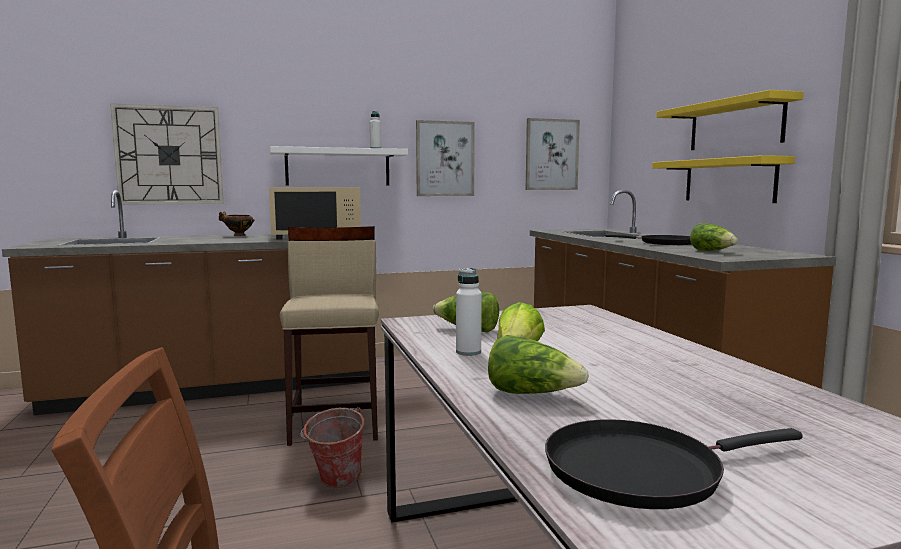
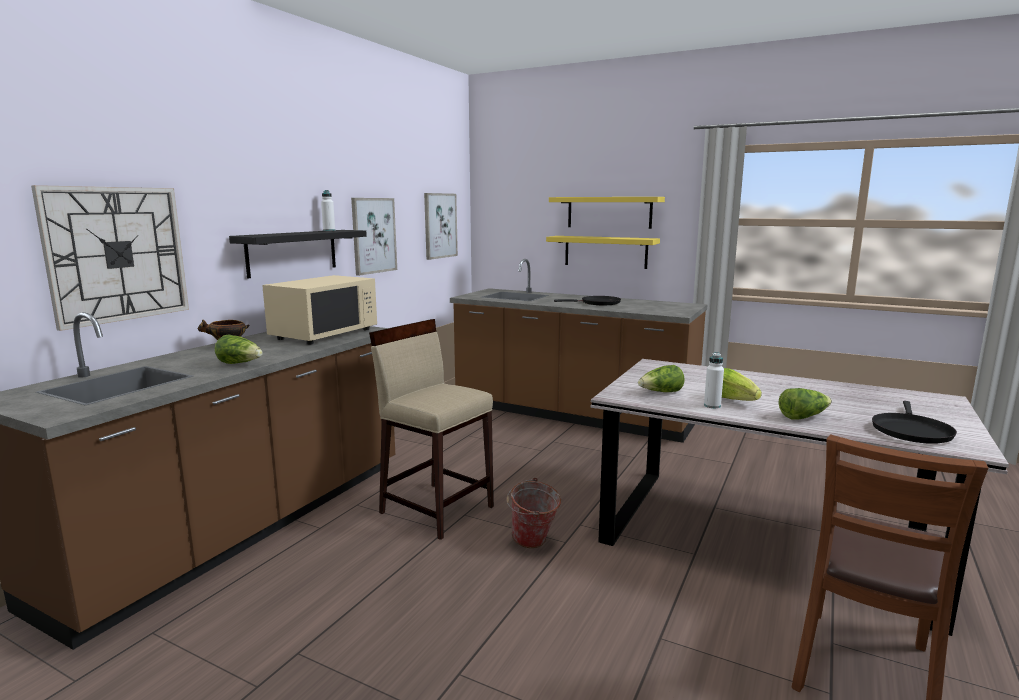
camera: 45 degrees left, 5 degrees up
white shelf [270,146,408,186] -> black shelf [229,230,367,278]
lettuce [690,223,738,251] -> lettuce moved to [215,334,263,364]

